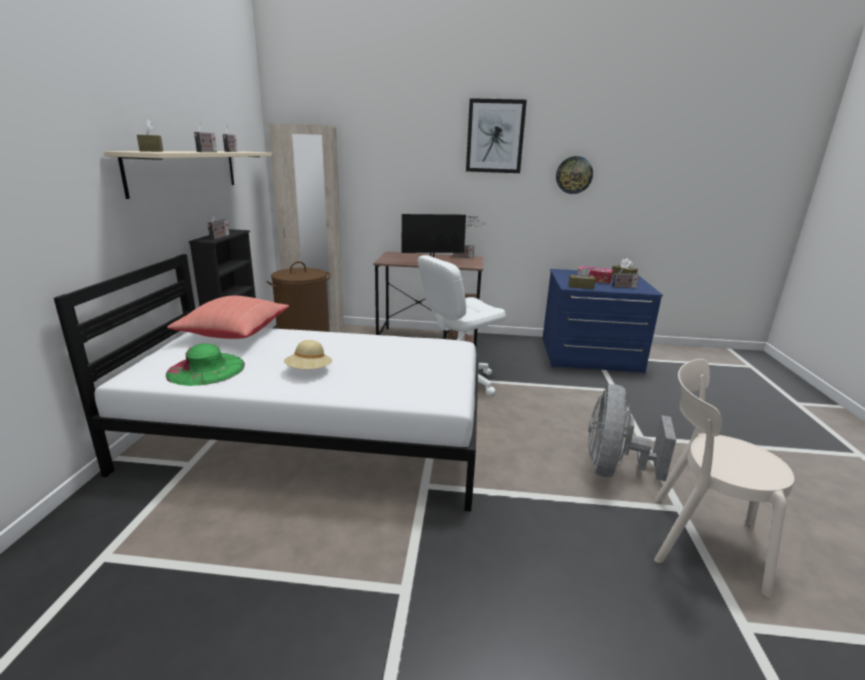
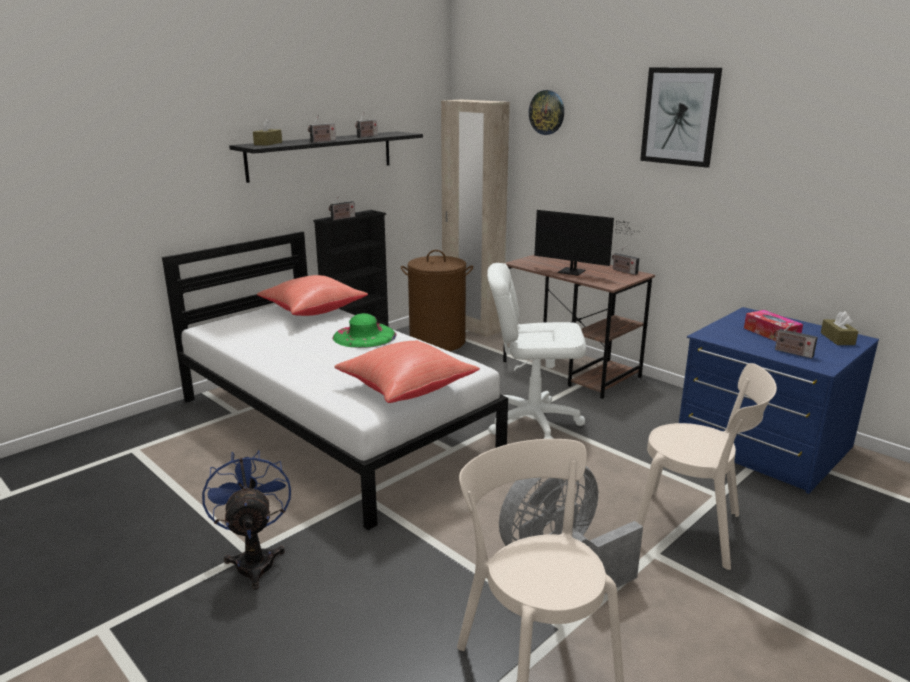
camera: 40 degrees right, 0 degrees up
beige shelf [104,151,272,199] -> black shelf [229,131,423,183]
green hat [165,343,245,386] -> green hat moved to [333,313,397,348]
beige hat [284,340,332,369] -> none
wall clock [556,156,593,194] -> wall clock moved to [529,90,564,135]
brown tissue box [568,267,596,289] -> none
none -> blue fan [202,450,291,590]
none -> red pillow [334,340,480,403]
none -> beige chair [636,363,777,570]

